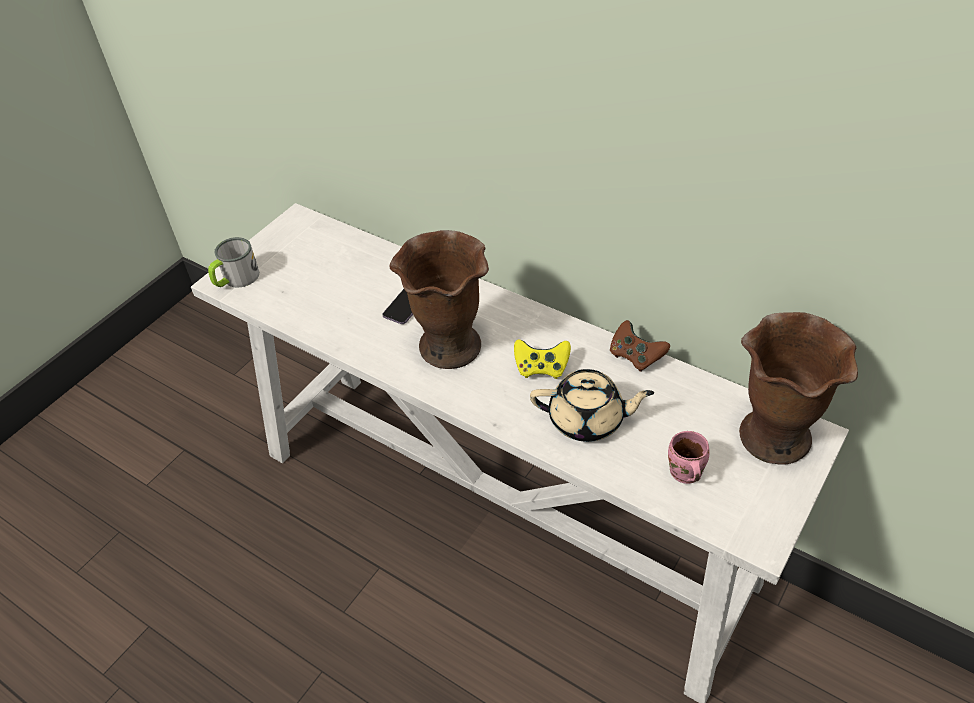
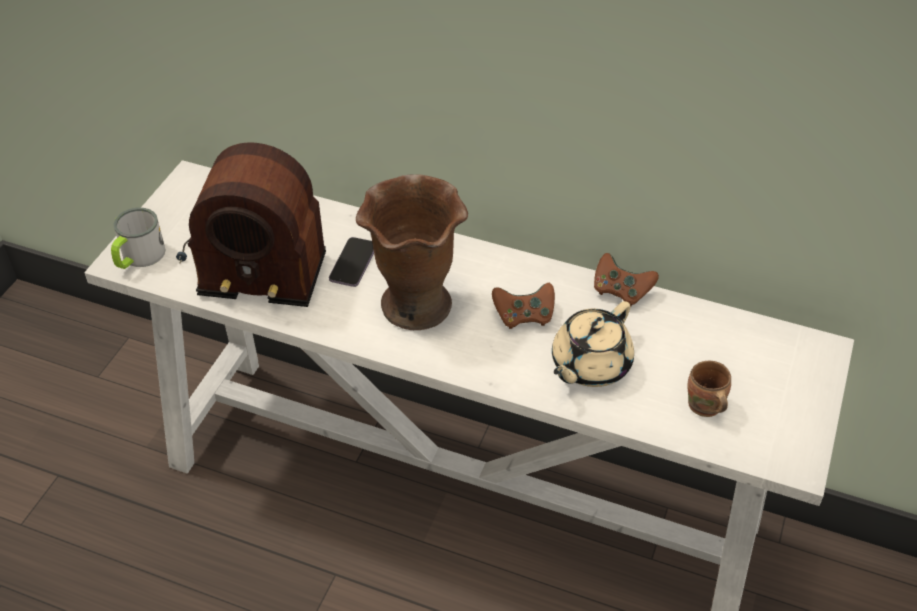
camera: 15 degrees left, 0 degrees up
yellow game controller [514,339,571,379] -> brown game controller [492,283,555,329]
beige teapot [530,369,654,442] -> beige teapot turned 135 degrees clockwise [552,301,634,387]
pink mug [668,431,710,484] -> brown mug [687,361,731,417]
brown vase [739,312,858,465] -> none
none -> radio [176,142,326,307]

